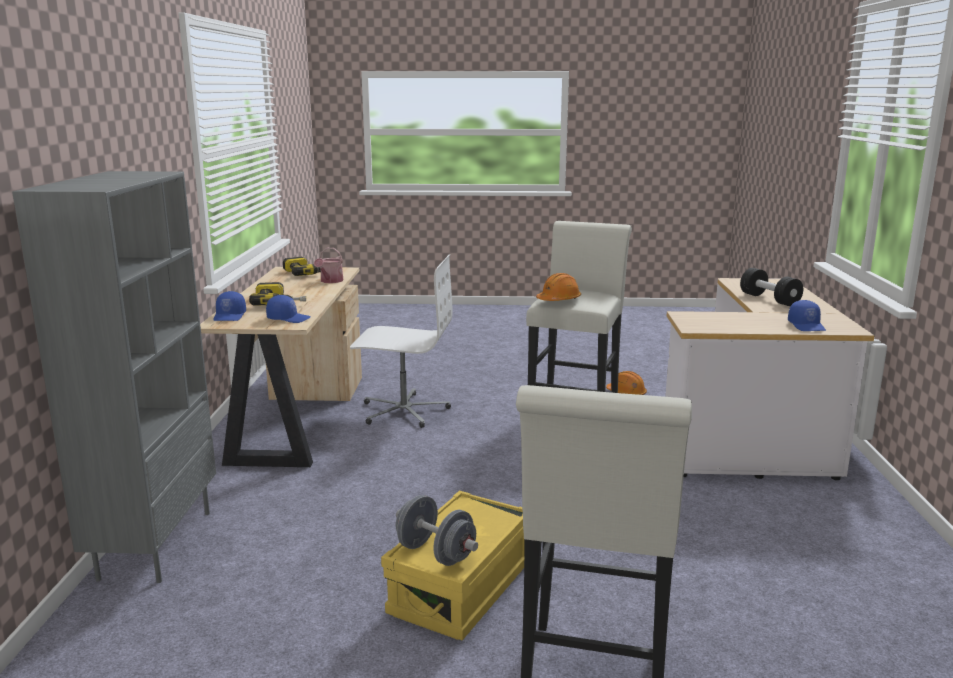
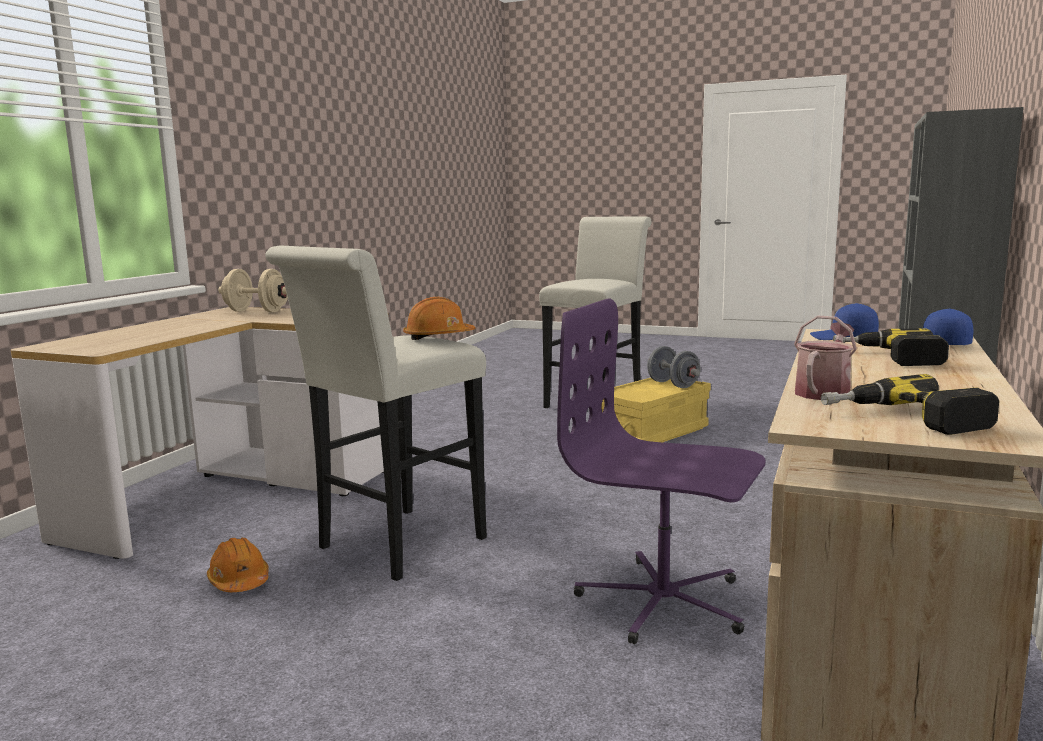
camera: 160 degrees left, 5 degrees down
white office chair [350,255,453,428] -> purple office chair [557,298,766,644]
black dumbbell [740,268,803,306] -> none
blue cap [788,300,826,331] -> beige dumbbell [218,269,288,312]

